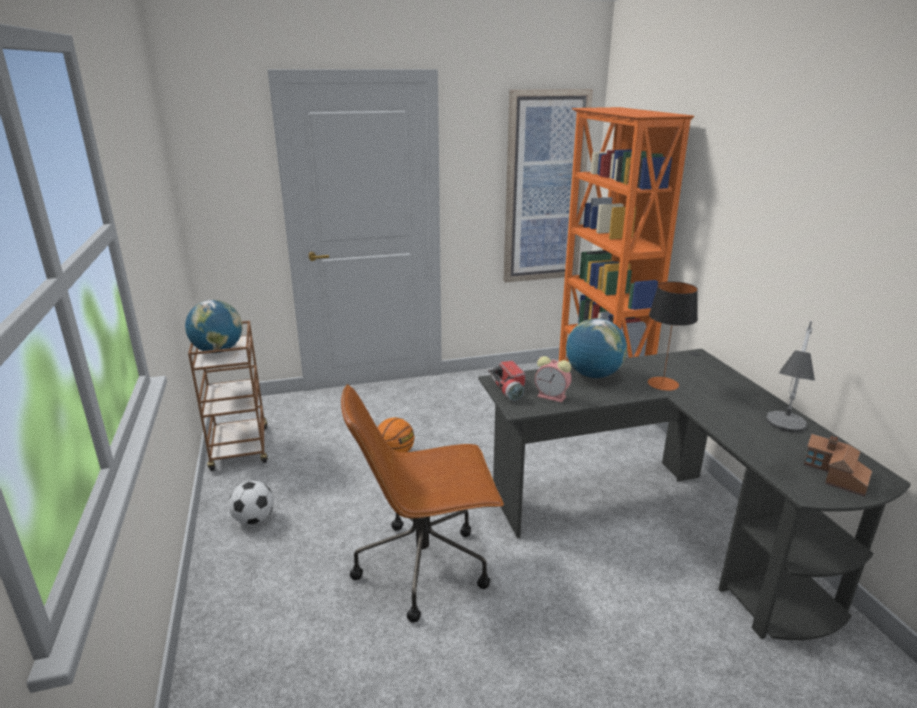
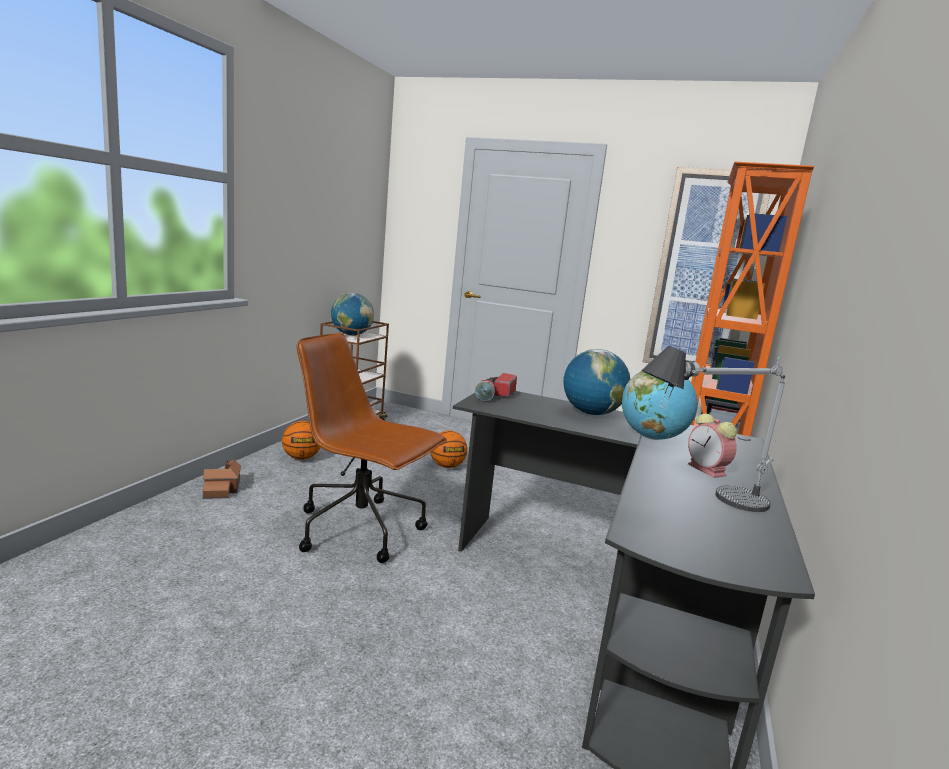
camera: 35 degrees right, 10 degrees down
football [229,481,274,525] -> basketball [282,421,320,460]
alarm clock [535,356,572,402] -> alarm clock moved to [688,413,737,478]
table lamp [648,282,698,391] -> globe [622,371,698,440]
toy house [804,434,872,497] -> toy house moved to [203,460,241,499]

